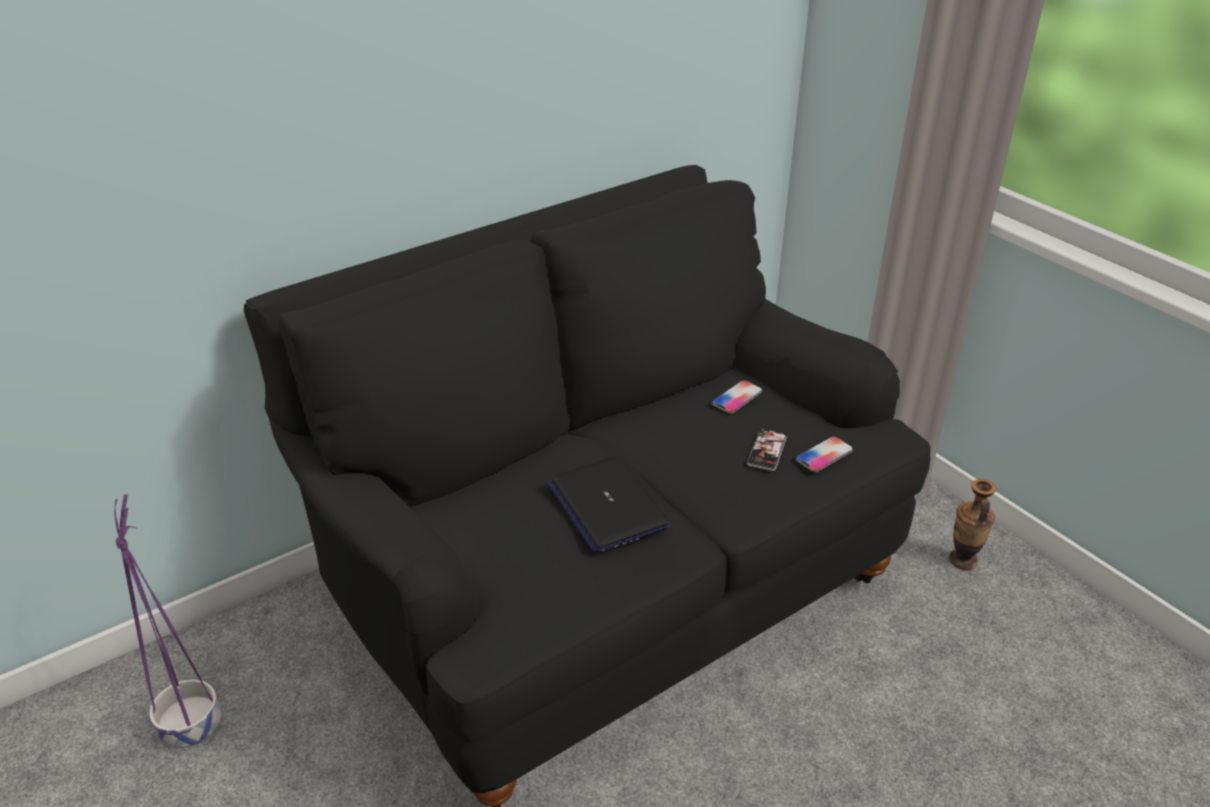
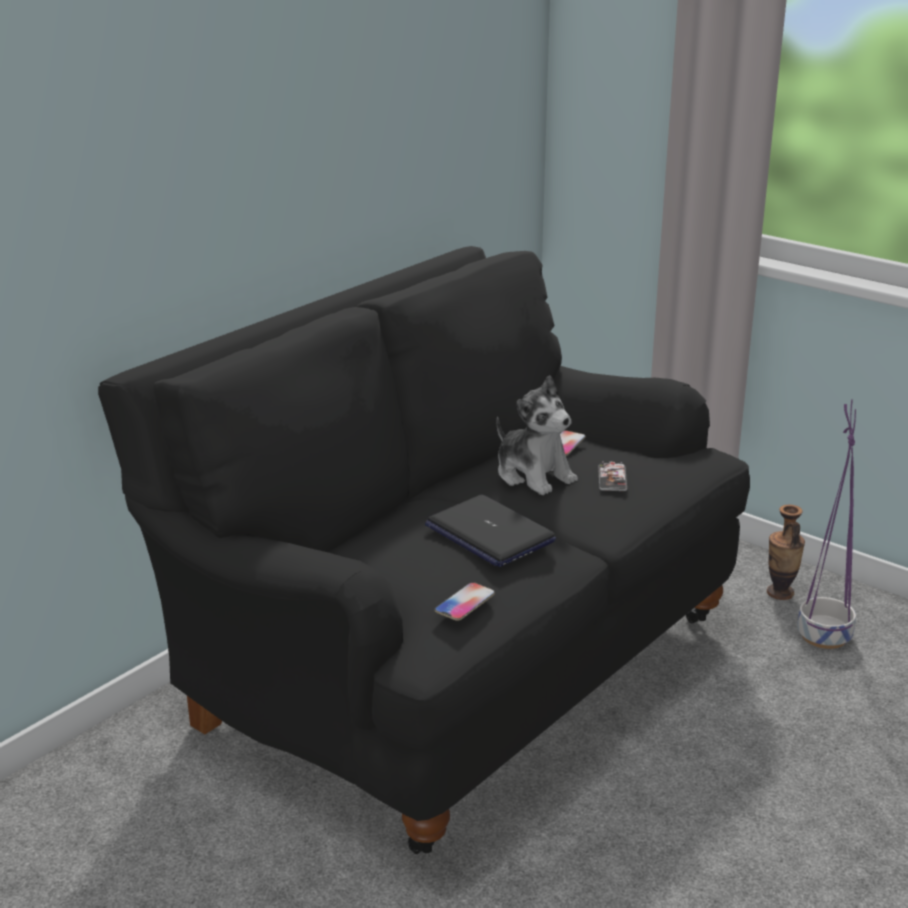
camera: 15 degrees left, 10 degrees down
purple planter [114,494,221,747] -> purple planter moved to [797,399,856,649]
phone [796,436,853,472] -> phone moved to [434,582,495,621]
none -> plush toy [496,375,578,495]

